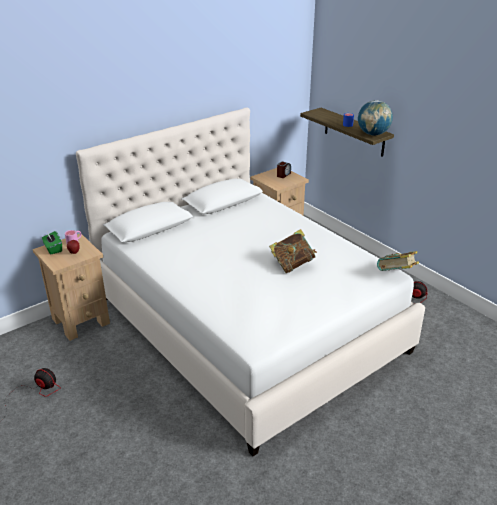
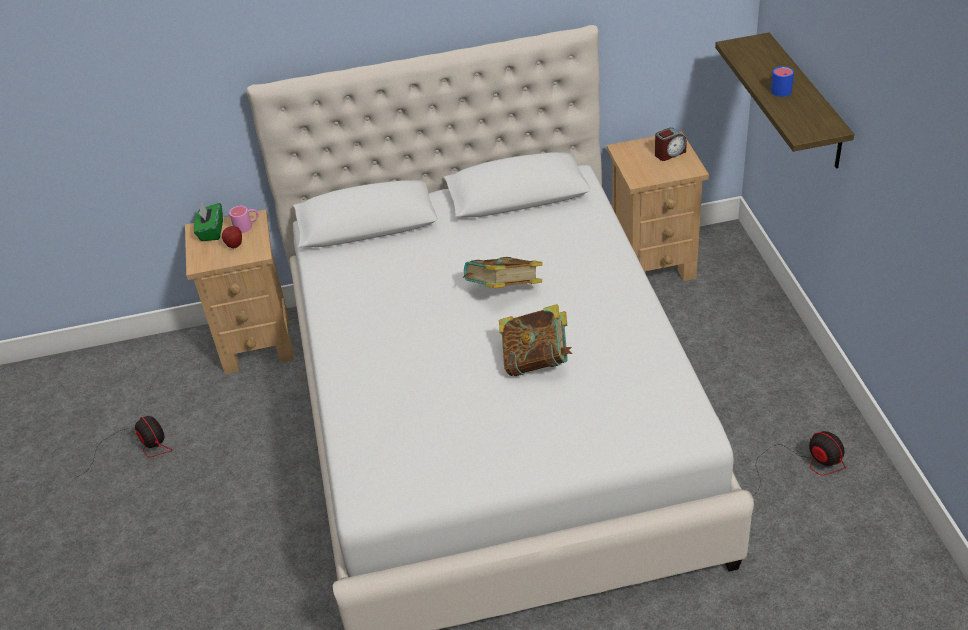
camera: 30 degrees right, 10 degrees up
globe [358,100,393,136] -> none
book [377,251,419,271] -> book moved to [463,257,543,288]

